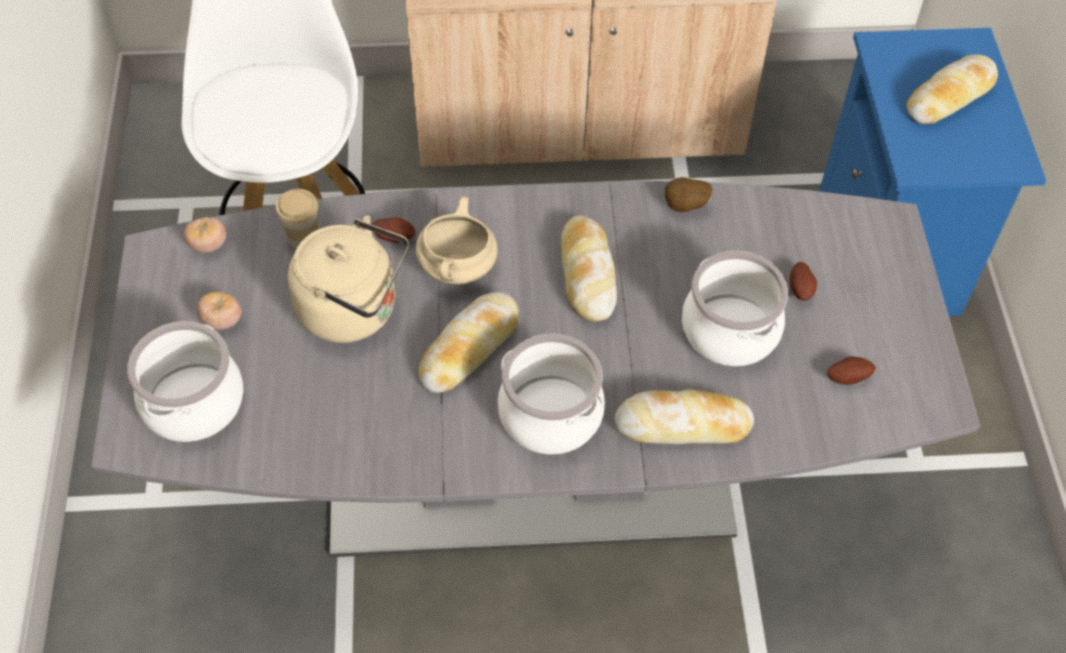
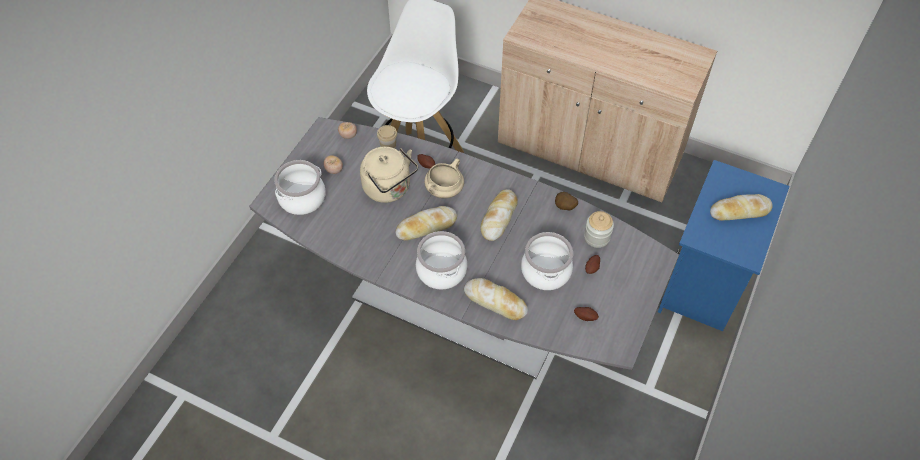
camera: 30 degrees right, 0 degrees up
none -> jar [584,211,614,248]

